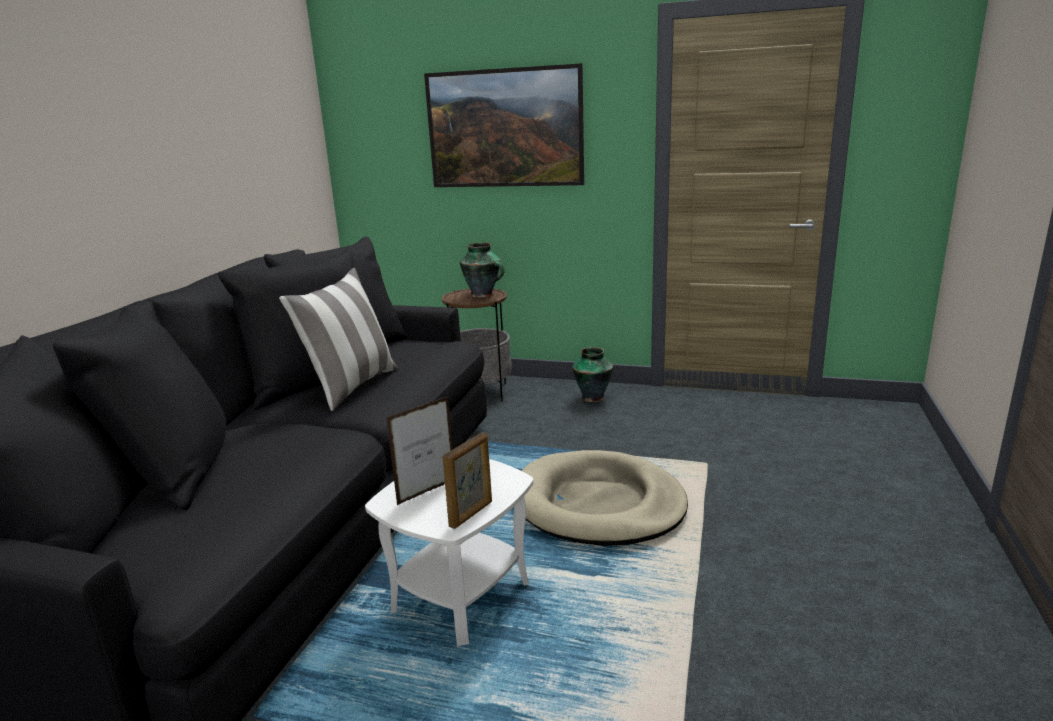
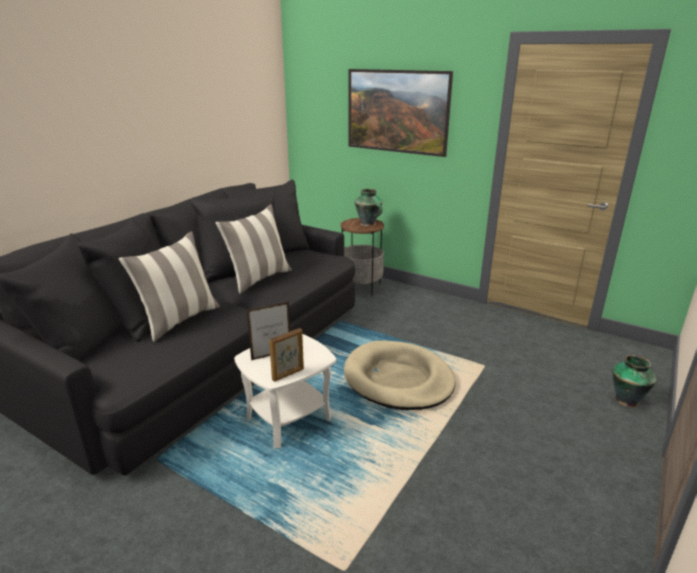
camera: 15 degrees right, 5 degrees up
vase [572,347,613,402] -> vase moved to [613,355,657,407]
none -> pillow [119,231,220,342]

